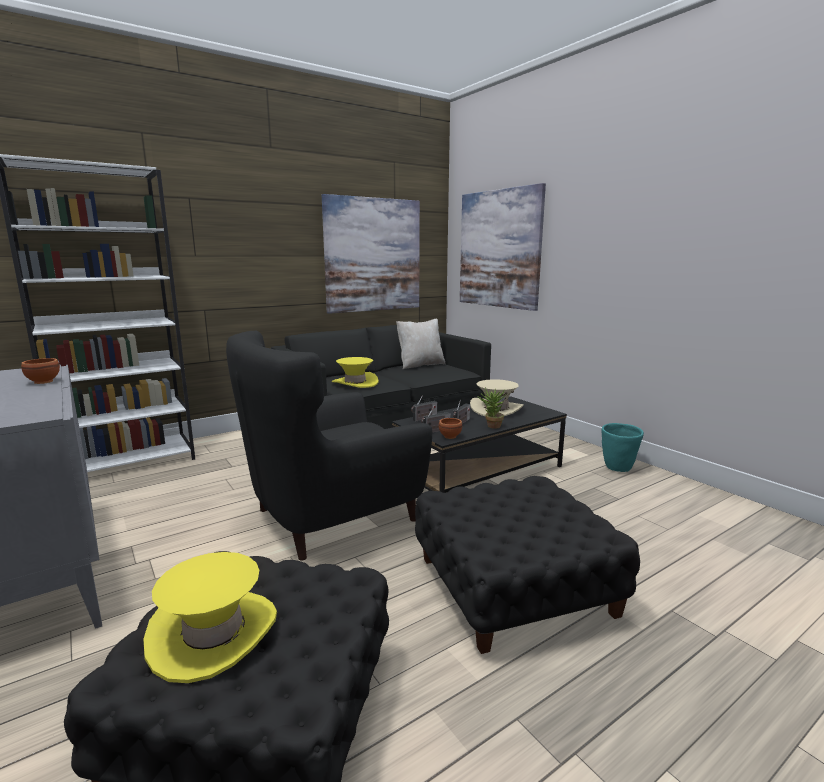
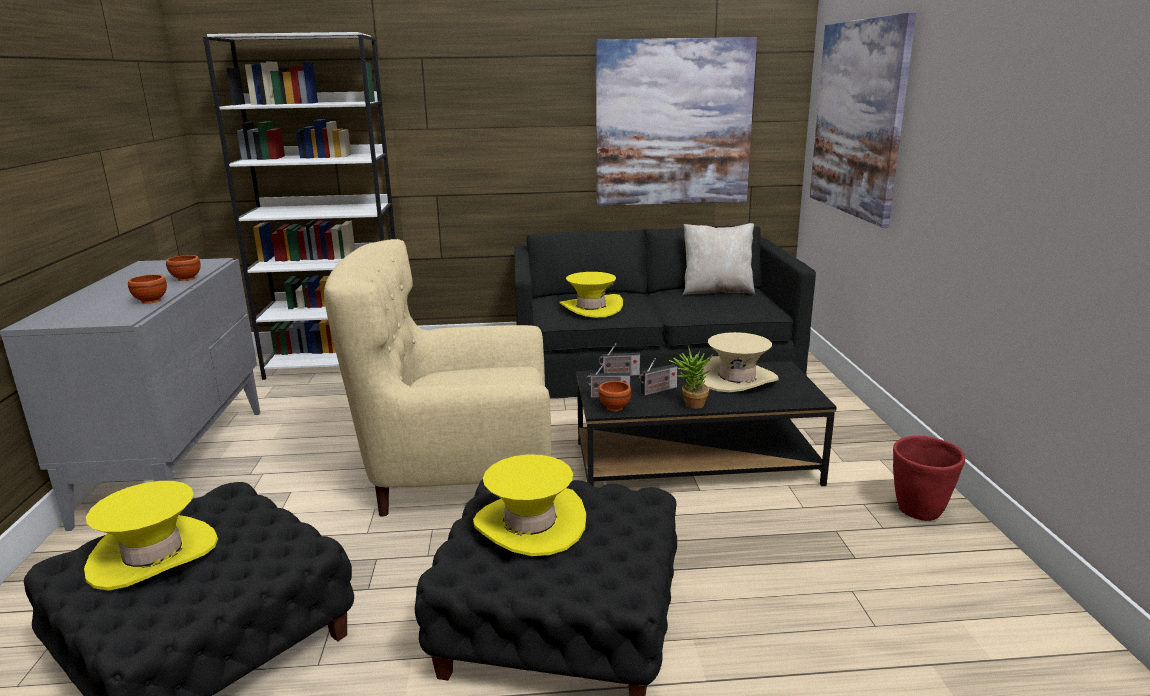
camera: 30 degrees right, 5 degrees up
black armchair [226,331,432,561] -> beige armchair [324,239,551,517]
turquoise planter [602,423,644,472] -> red planter [893,436,965,521]
none -> brown bowl [128,275,167,304]
none -> yellow hat [473,454,586,556]

